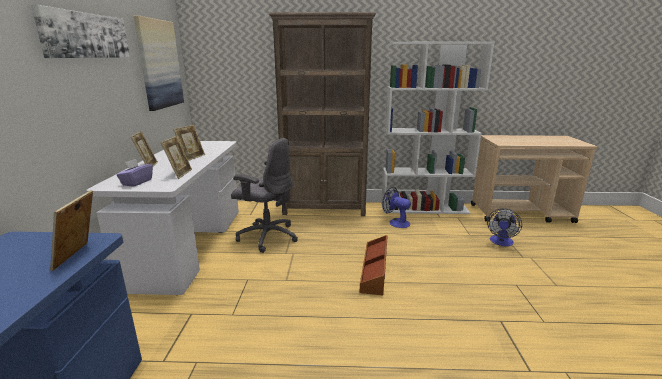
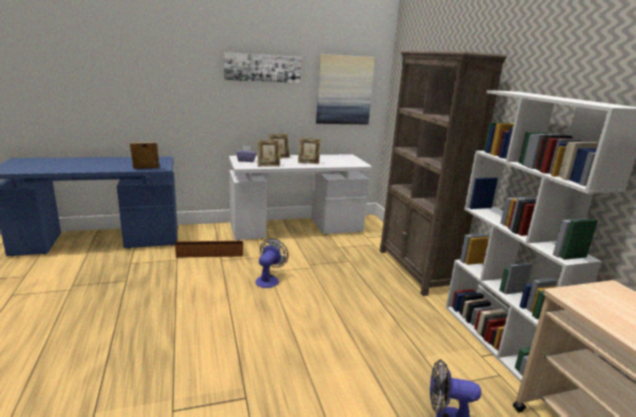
camera: 70 degrees right, 0 degrees up
grey office chair [231,138,298,253] -> none
brown storage box [360,235,388,295] -> brown storage box moved to [175,241,243,258]
fan [382,187,411,228] -> fan moved to [255,238,288,288]

